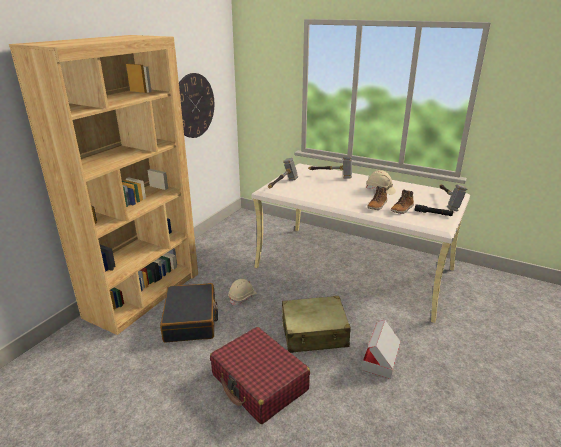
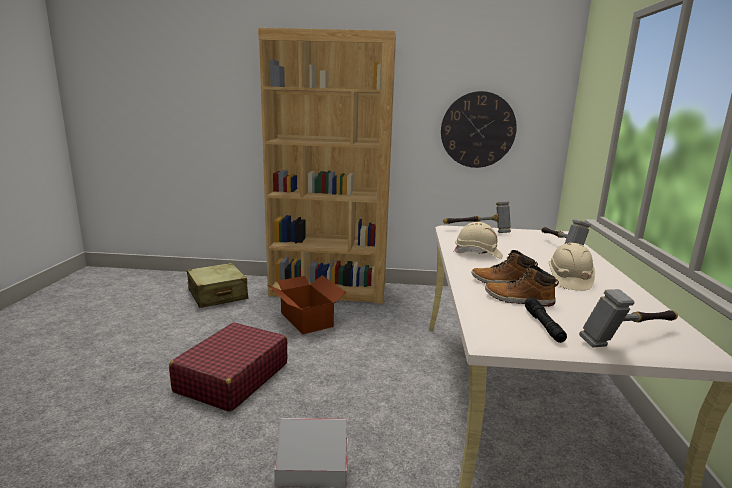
camera: 65 degrees right, 10 degrees down
black suitcase [160,283,218,342] -> cardboard box [268,275,347,335]
beige hard hat [228,279,257,305] -> beige hard hat moved to [454,222,503,259]
beige suitcase [282,296,351,353] -> beige suitcase moved to [187,263,248,308]

